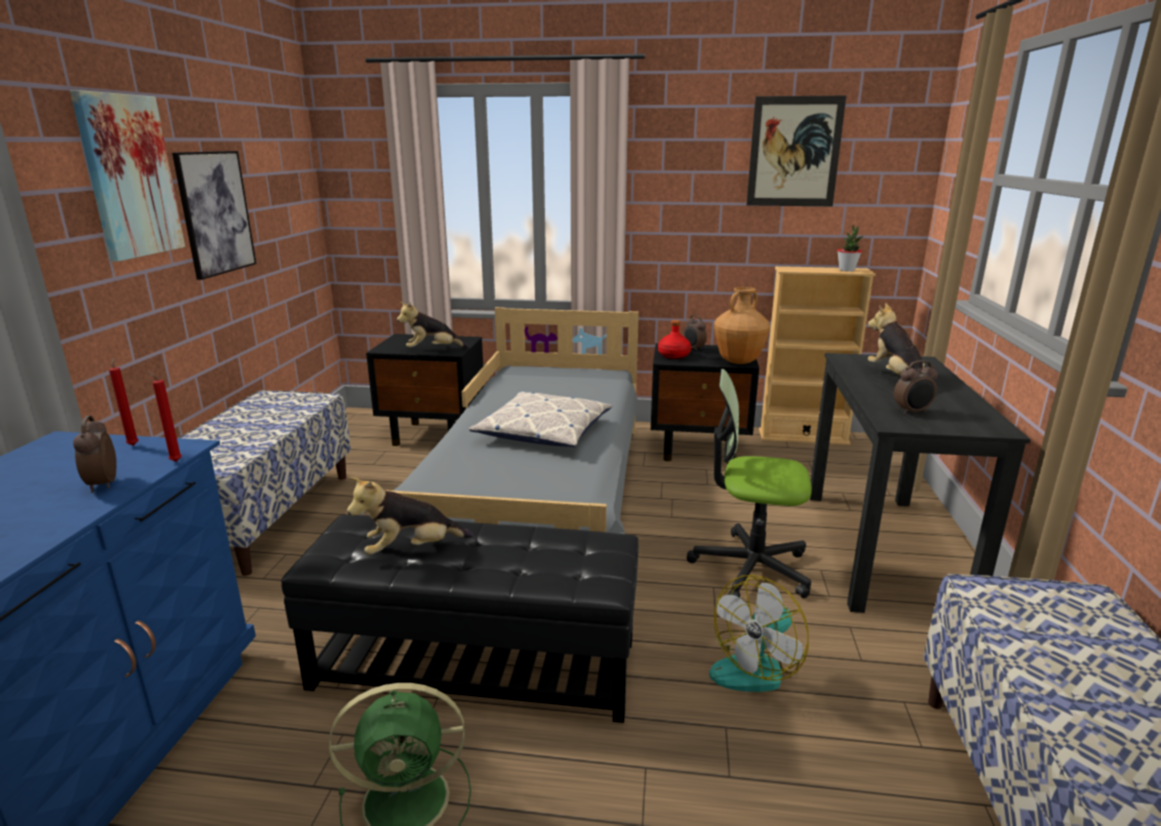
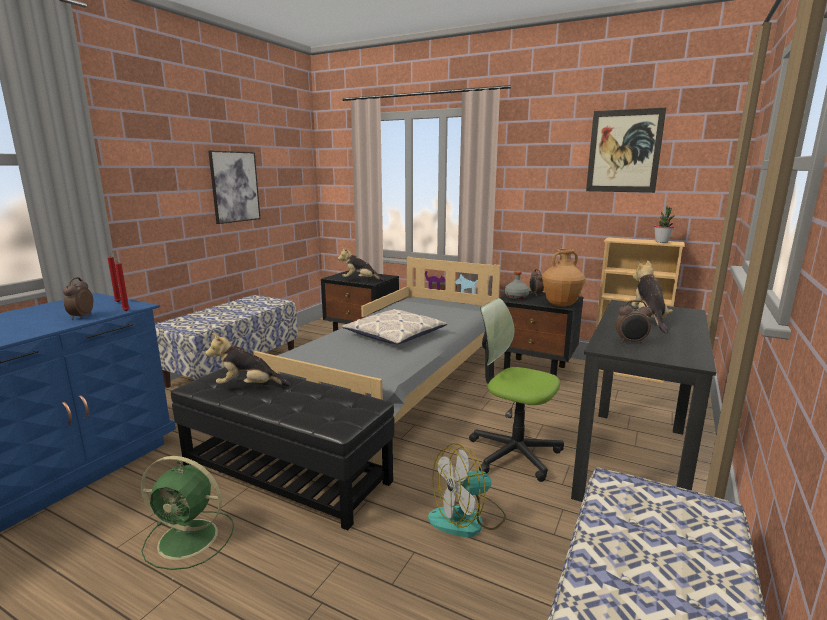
camera: 20 degrees right, 5 degrees down
picture [70,90,185,261] -> none
red bottle [658,320,691,359] -> grey bottle [504,271,529,299]

